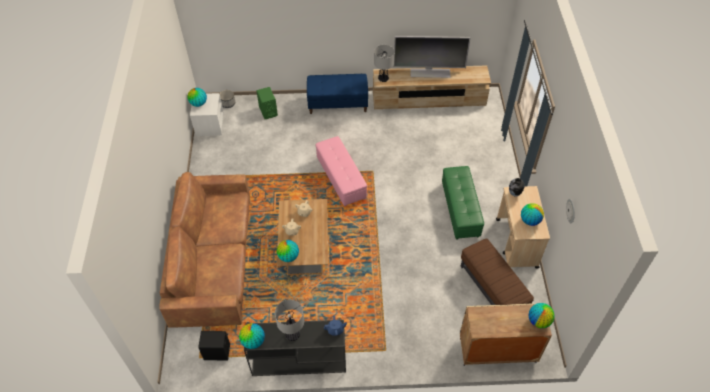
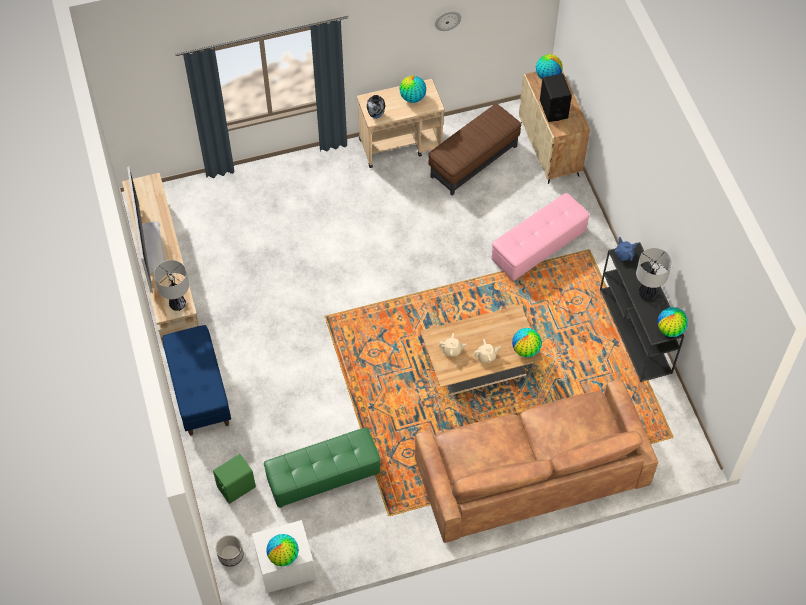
camera: 105 degrees left, 5 degrees up
black speaker [198,331,230,361] -> black speaker moved to [540,74,572,122]
pink ottoman [316,136,367,206] -> pink ottoman moved to [491,193,590,281]
green ottoman [442,166,484,240] -> green ottoman moved to [264,428,380,508]

